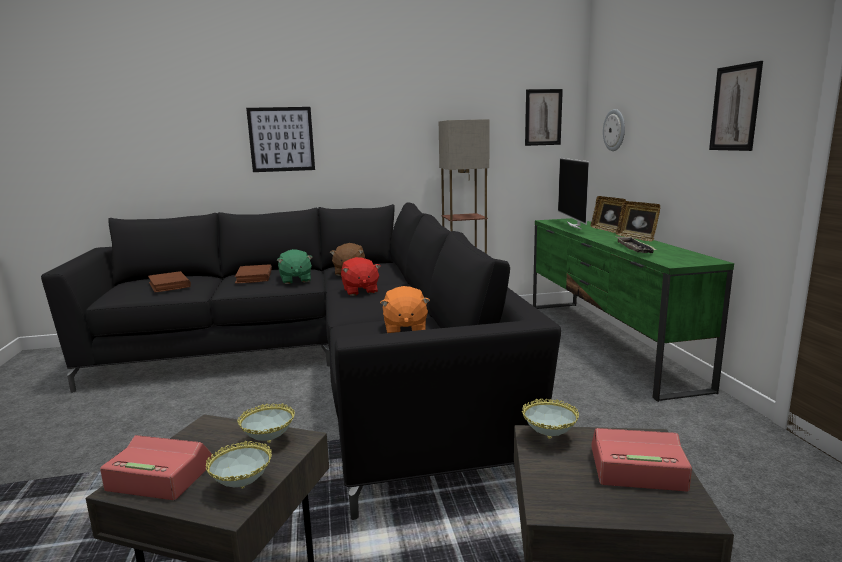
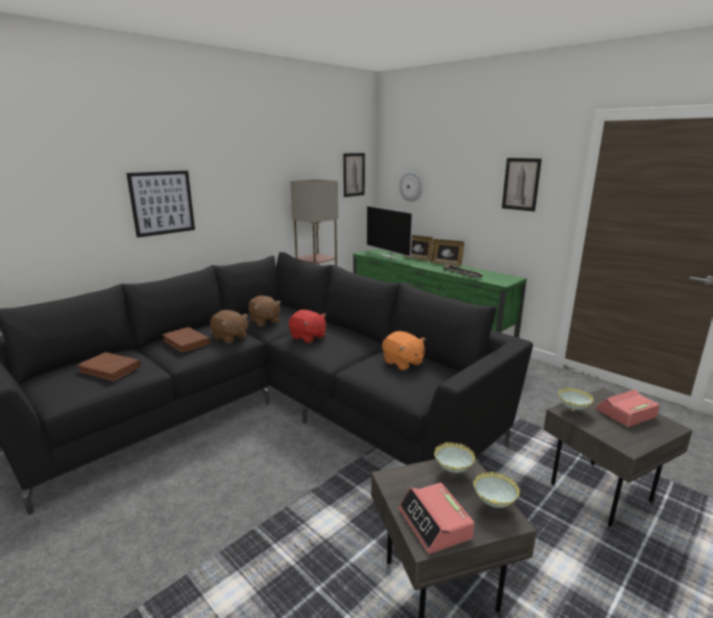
camera: 35 degrees left, 5 degrees up
alarm clock [100,435,214,500] -> alarm clock turned 90 degrees counterclockwise [399,483,475,554]
green plush toy [277,249,313,284] -> brown plush toy [210,310,248,343]

